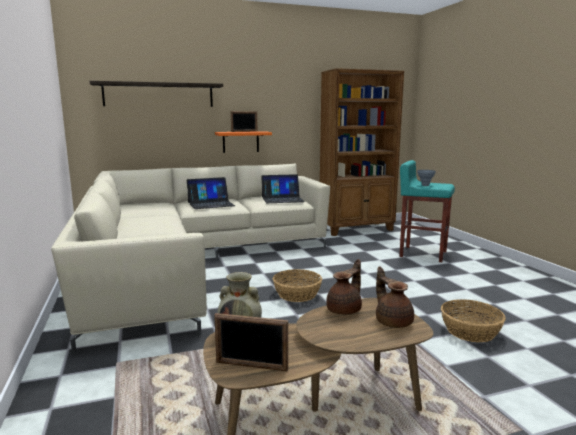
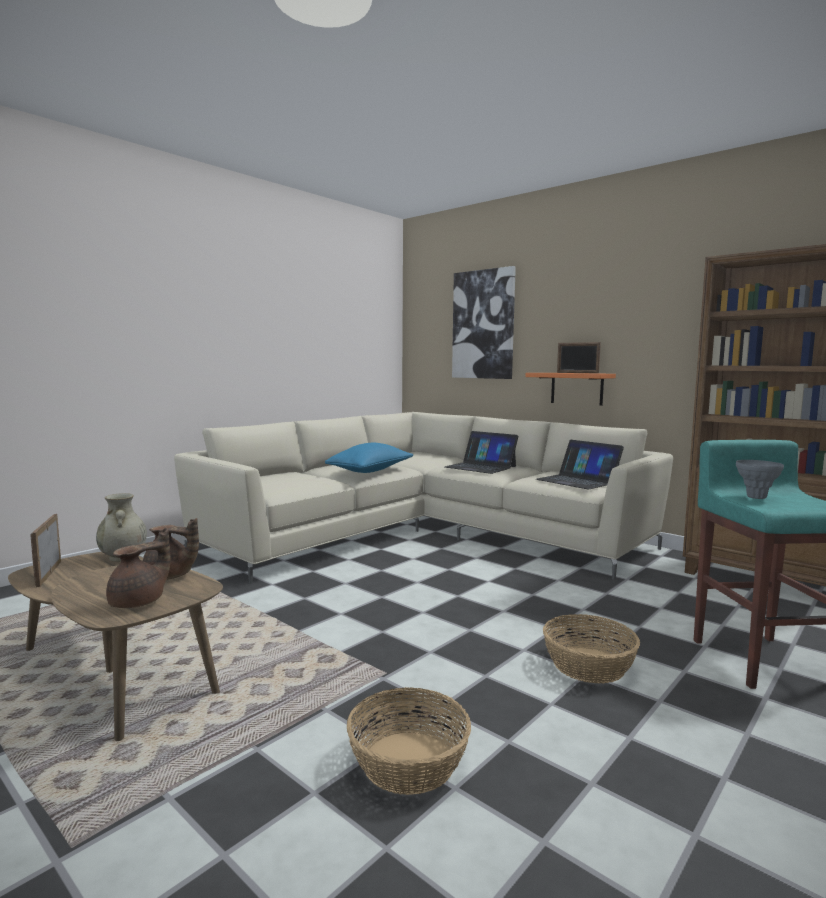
camera: 60 degrees right, 5 degrees down
shelf [90,81,223,107] -> picture [452,266,516,379]
basket [273,269,322,302] -> basket moved to [543,614,640,684]
none -> blue pillow [325,443,413,473]

